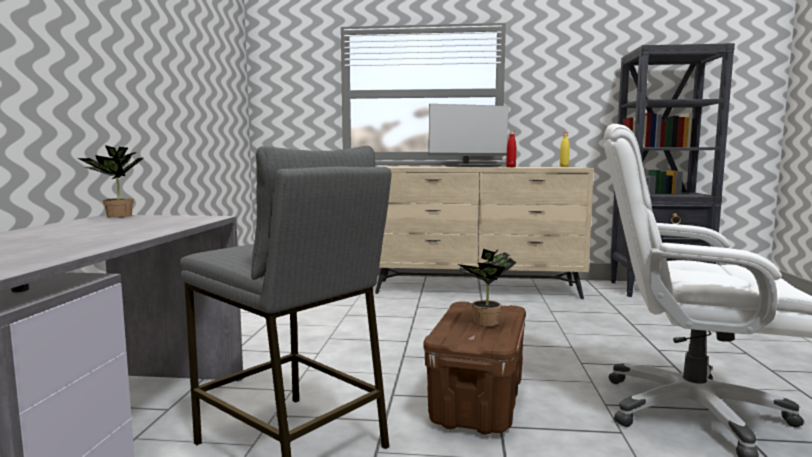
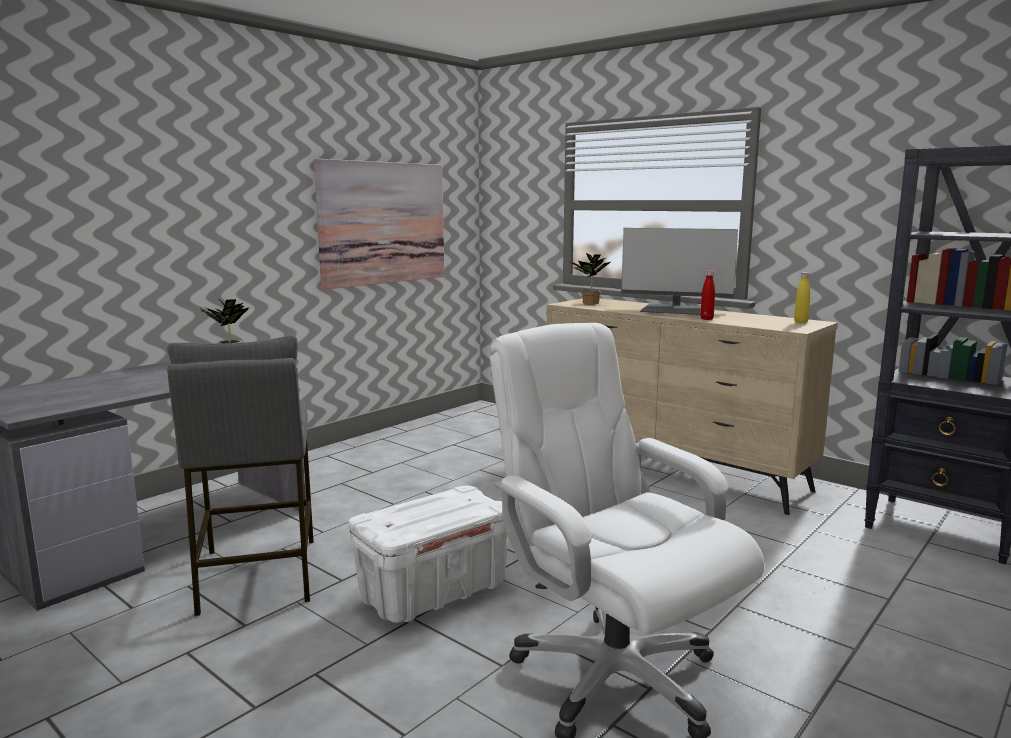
camera: 35 degrees right, 5 degrees up
brown storage box [423,302,526,435] -> white storage box [348,485,508,623]
potted plant [458,249,516,326] -> potted plant moved to [570,253,610,304]
none -> picture [314,159,444,290]

